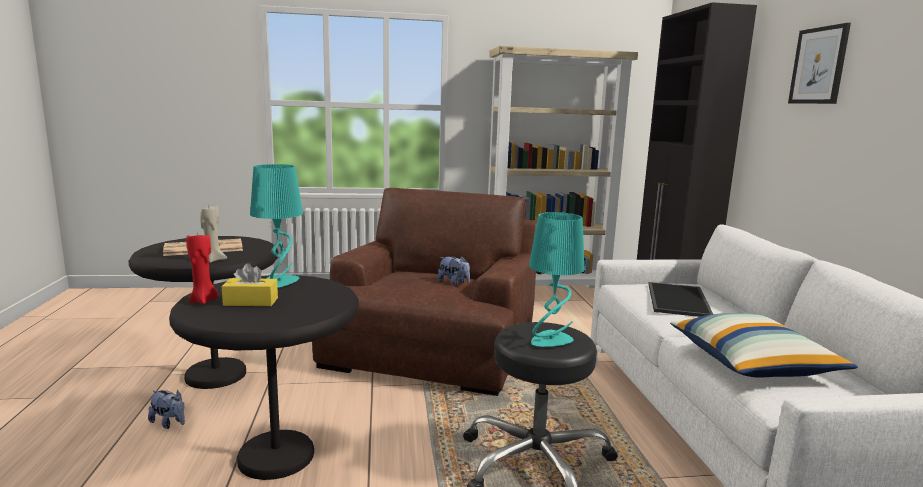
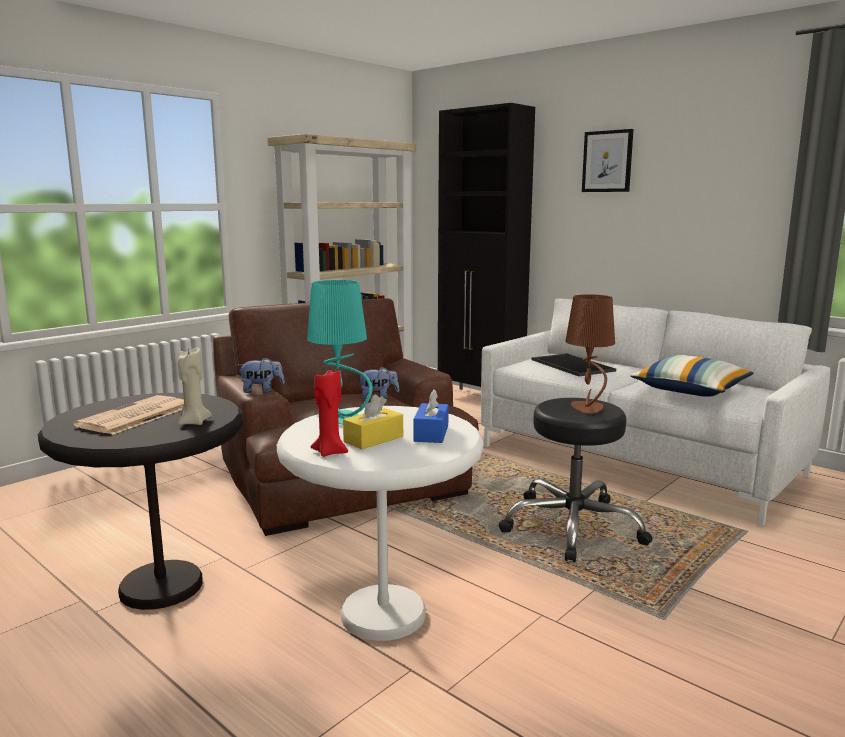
camera: 40 degrees left, 0 degrees up
plush toy [148,390,185,429] -> plush toy moved to [238,357,285,393]
black side table [169,275,359,480] -> white side table [277,406,483,641]
turquoise table lamp [529,212,585,347] -> brown table lamp [565,294,615,414]
none -> blue tissue box [413,389,449,443]

